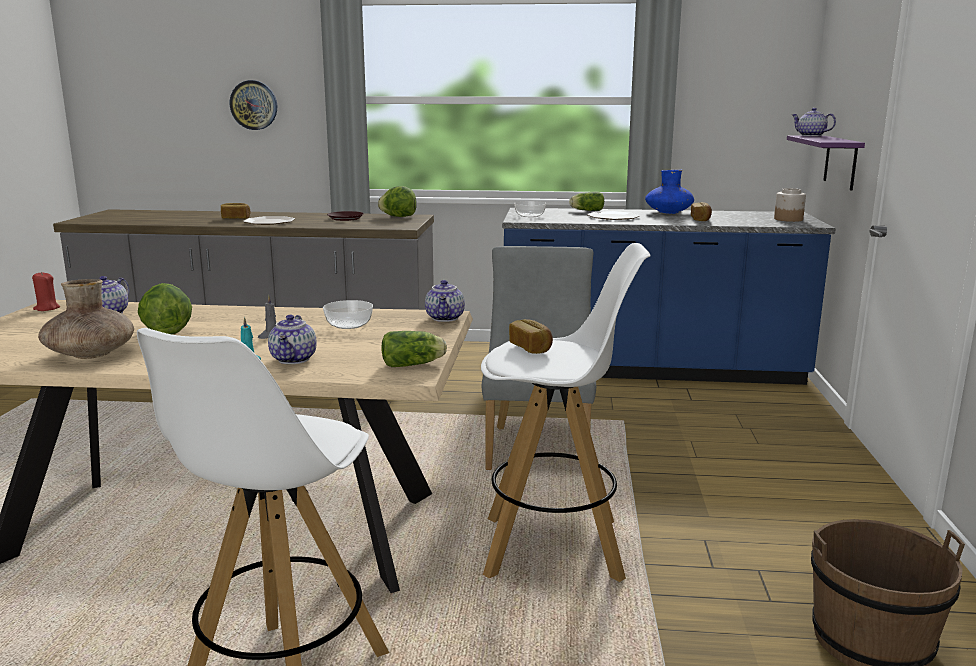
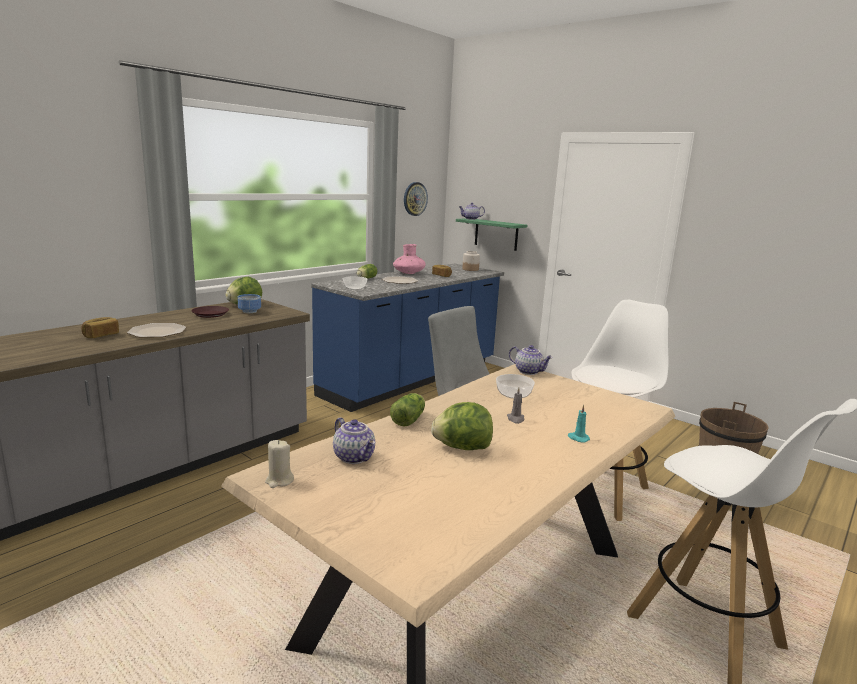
camera: 55 degrees left, 0 degrees up
red candle [32,272,60,311] -> beige candle [265,440,294,488]
brown vase [38,279,134,359] -> none
wall clock [230,80,277,130] -> wall clock moved to [404,182,428,216]
teapot [268,315,317,364] -> none
lettuce [382,331,447,367] -> lettuce moved to [390,393,425,427]
bread [509,319,553,354] -> none
blue vase [645,170,694,214] -> pink vase [393,244,426,274]
purple shelf [787,135,865,190] -> green shelf [456,218,527,251]
none -> bowl [238,294,261,313]

